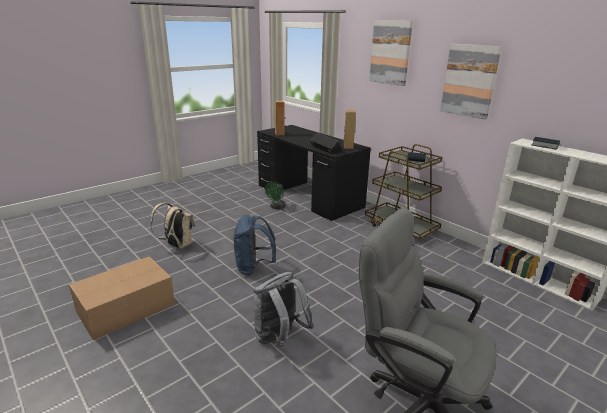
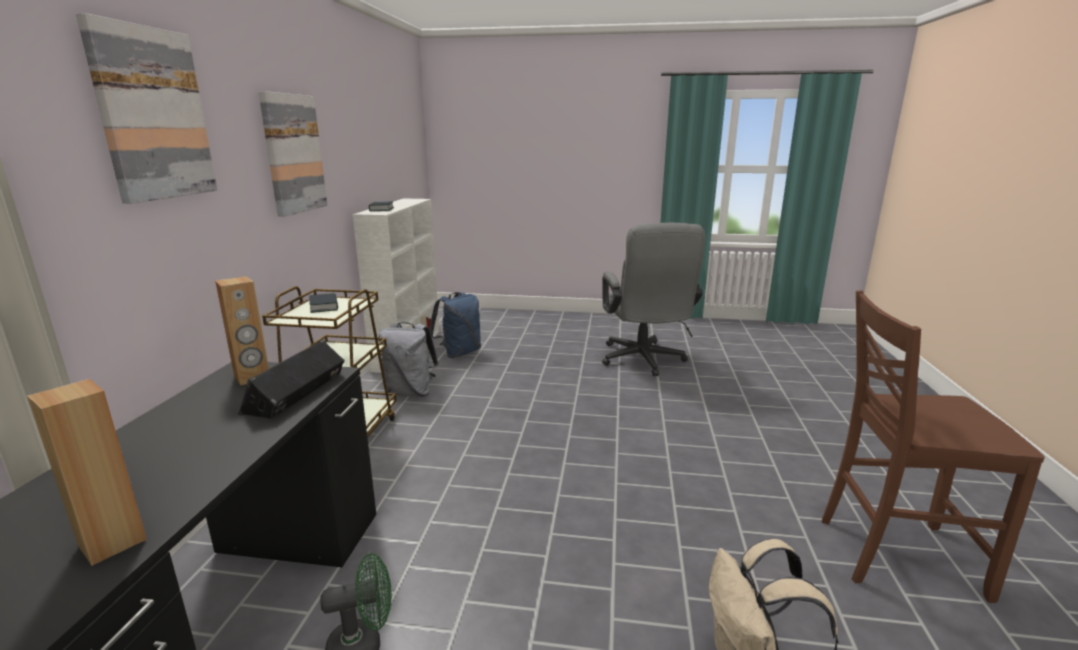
camera: 130 degrees left, 5 degrees down
cardboard box [69,256,175,341] -> brown chair [822,290,1045,603]
blue backpack [233,215,276,276] -> blue backpack moved to [430,292,481,358]
grey backpack [254,272,313,347] -> grey backpack moved to [378,322,439,397]

